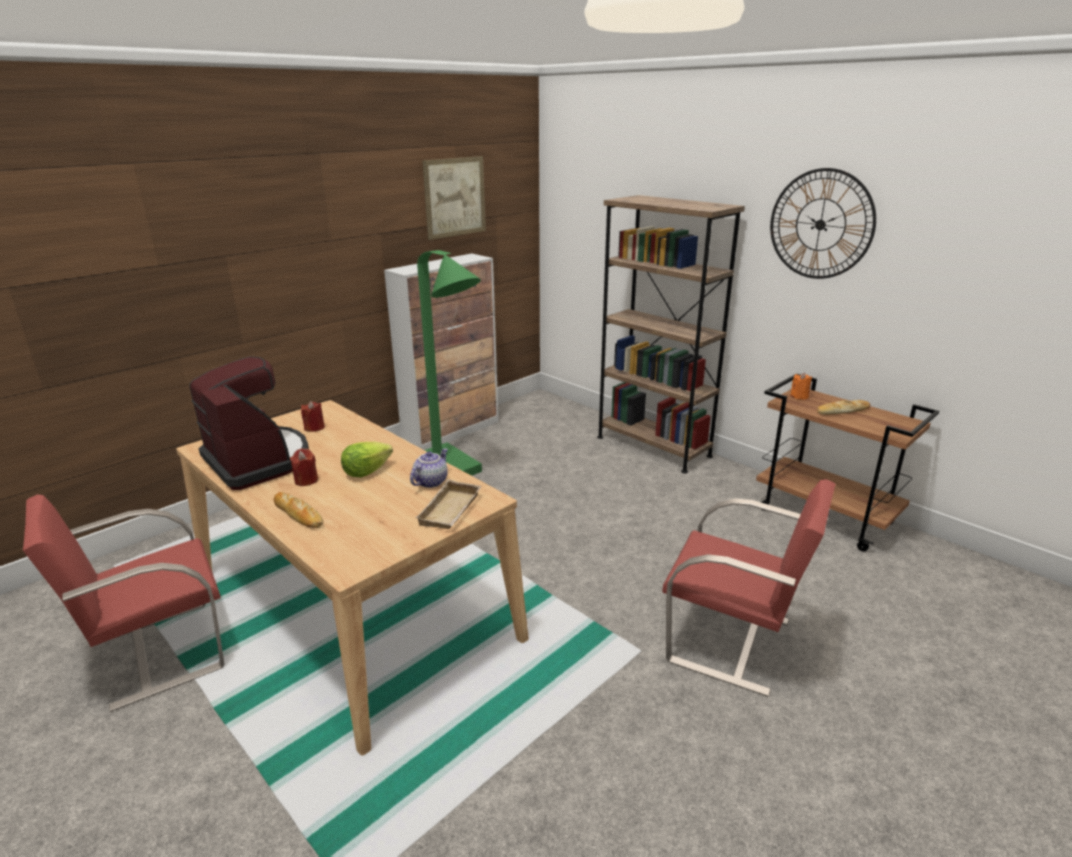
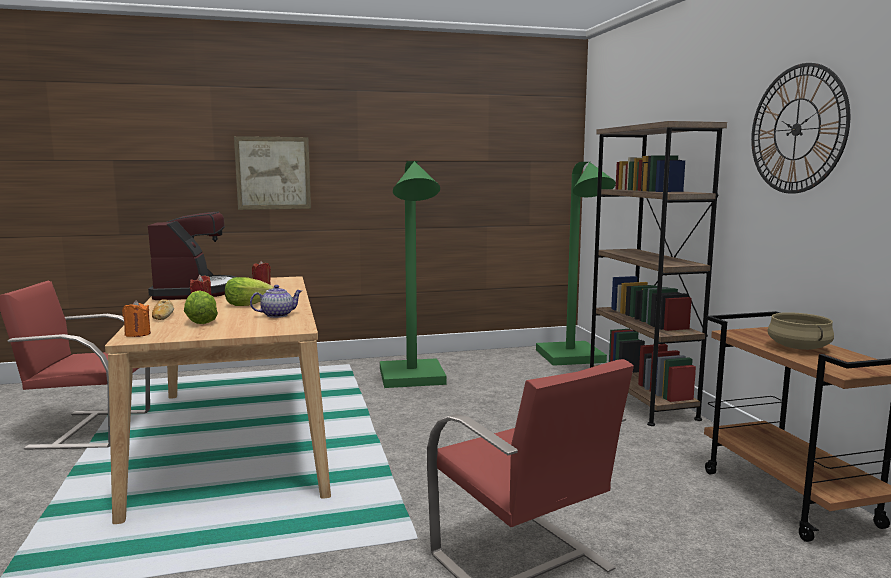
camera: 30 degrees right, 15 degrees down
cabinet [384,253,498,450] -> none
beige tray [415,479,482,529] -> none
picture [422,156,486,240] -> picture moved to [234,136,311,210]
orange candle [790,373,812,400] -> orange candle moved to [122,300,151,337]
bread [817,400,870,415] -> beige cooking pot [767,312,834,350]
none -> lettuce [184,290,218,324]
none -> green floor lamp [536,162,616,366]

